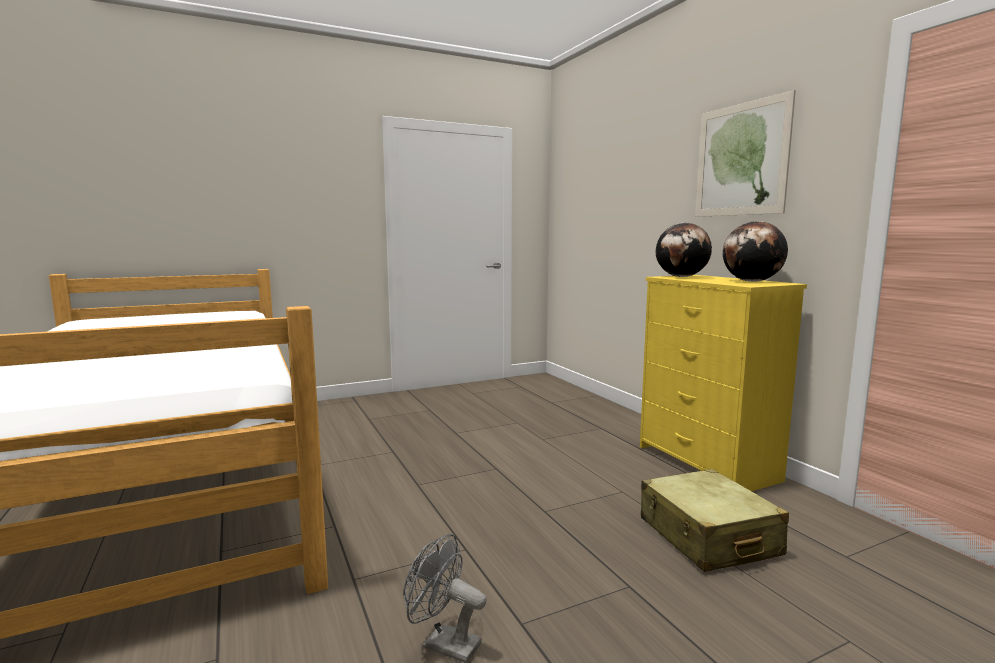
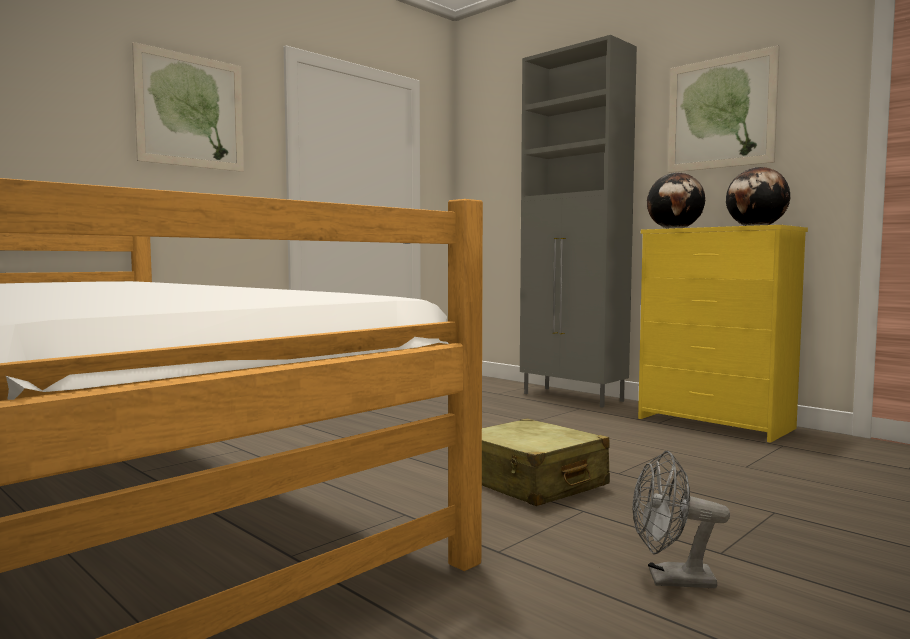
camera: 20 degrees left, 5 degrees down
beige suitcase [641,469,789,572] -> beige suitcase moved to [482,418,610,506]
none -> picture [132,42,244,172]
none -> grey cabinet [520,35,637,408]

